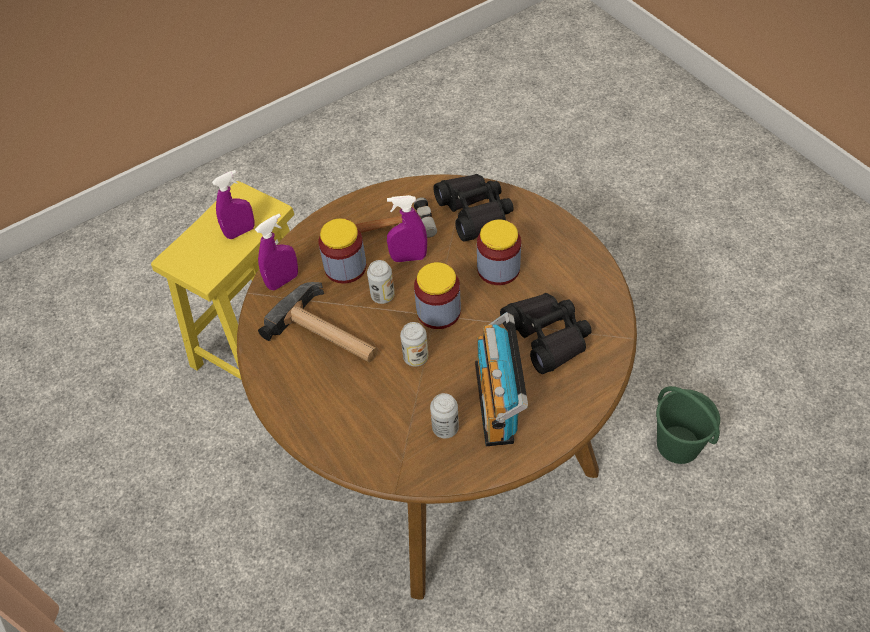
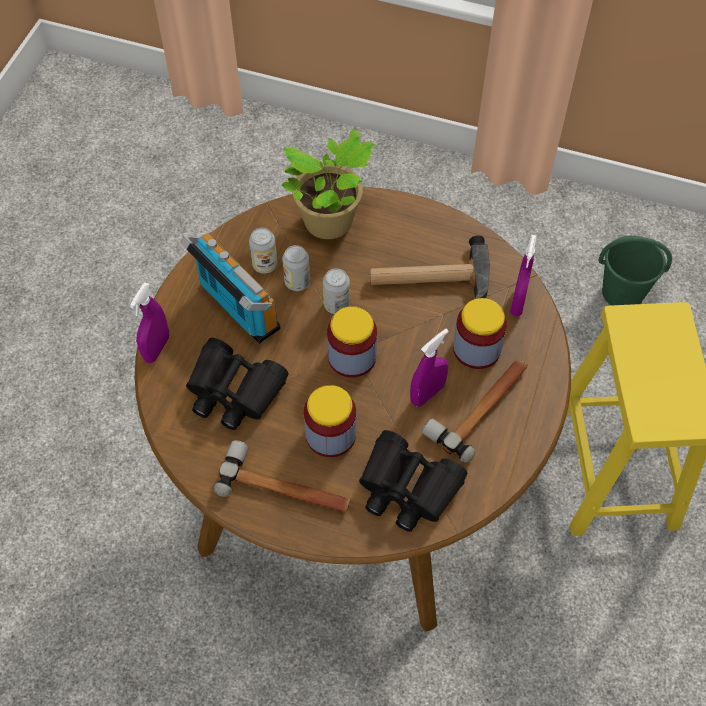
camera: 140 degrees right, 5 degrees up
purple spray bottle [212,170,255,239] -> purple spray bottle moved to [130,283,169,363]
can [367,260,395,304] -> can moved to [282,245,310,291]
green bucket [656,386,720,464] -> green bucket moved to [598,235,672,306]
none -> hammer [214,440,351,512]
none -> potted plant [281,129,375,239]

